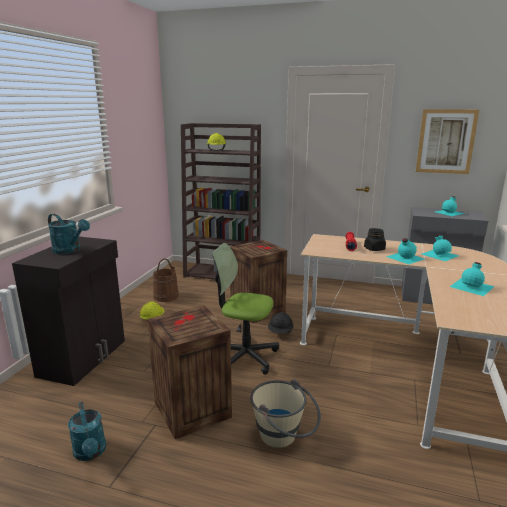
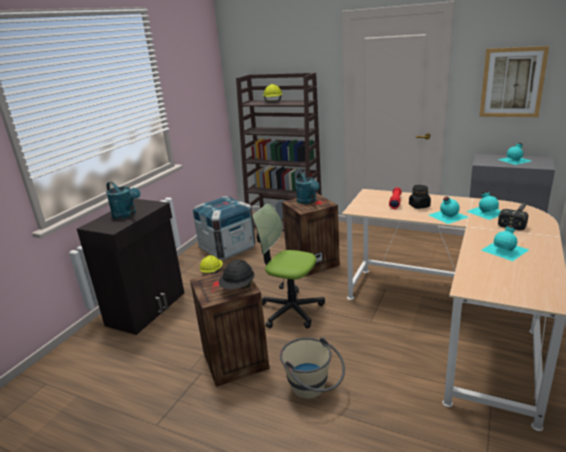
camera: 10 degrees right, 5 degrees up
turquoise watering can [68,401,106,461] -> turquoise watering can moved to [296,172,320,204]
brown bucket [153,258,179,302] -> crate [193,196,255,260]
black hard hat [268,312,294,334] -> black hard hat moved to [219,260,254,289]
none -> hammer [498,203,528,230]

